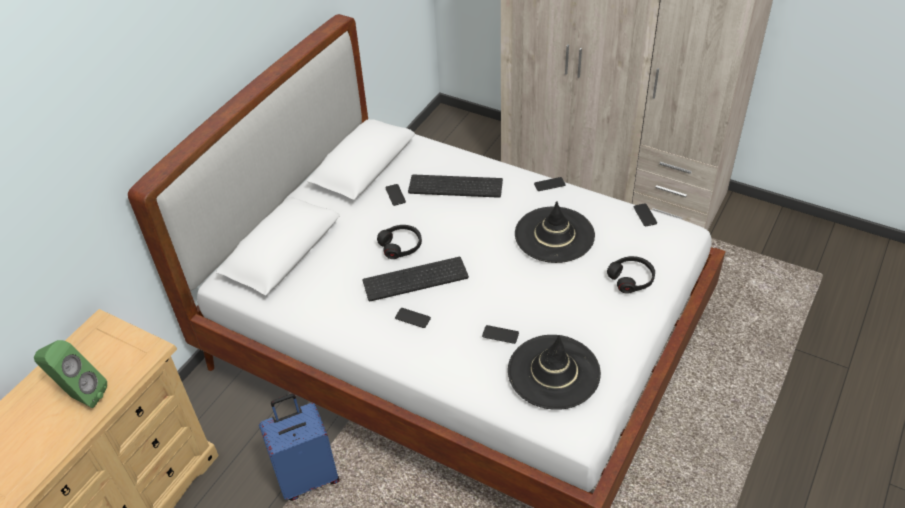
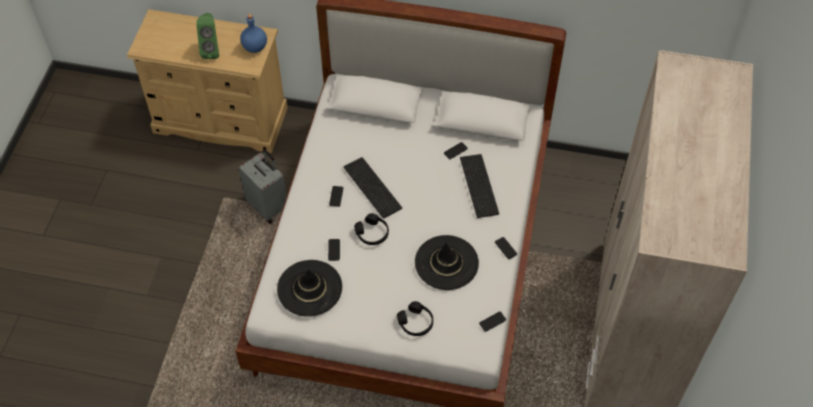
camera: 70 degrees right, 10 degrees up
blue suitcase [259,394,340,501] -> grey suitcase [238,149,287,224]
black headphones [377,225,422,259] -> black headphones moved to [354,213,389,245]
none -> blue bottle [240,14,267,53]

